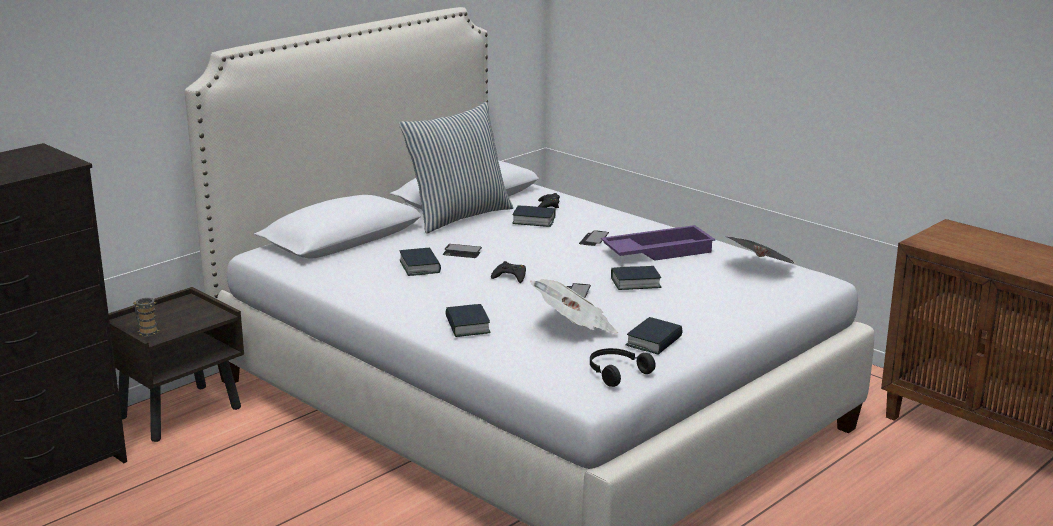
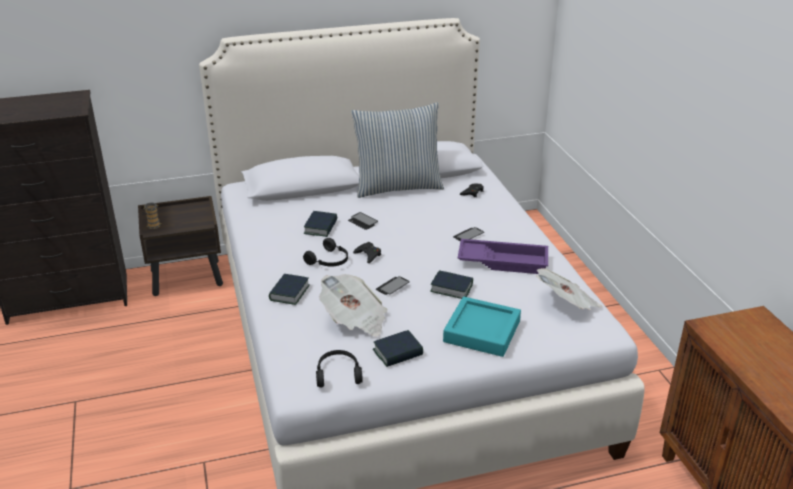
camera: 30 degrees right, 10 degrees up
book [512,205,556,227] -> none
none -> black headphones [303,238,348,267]
none -> turquoise tray [443,297,521,357]

